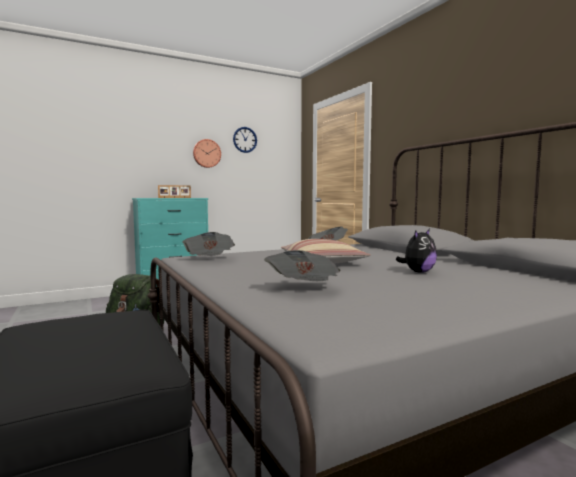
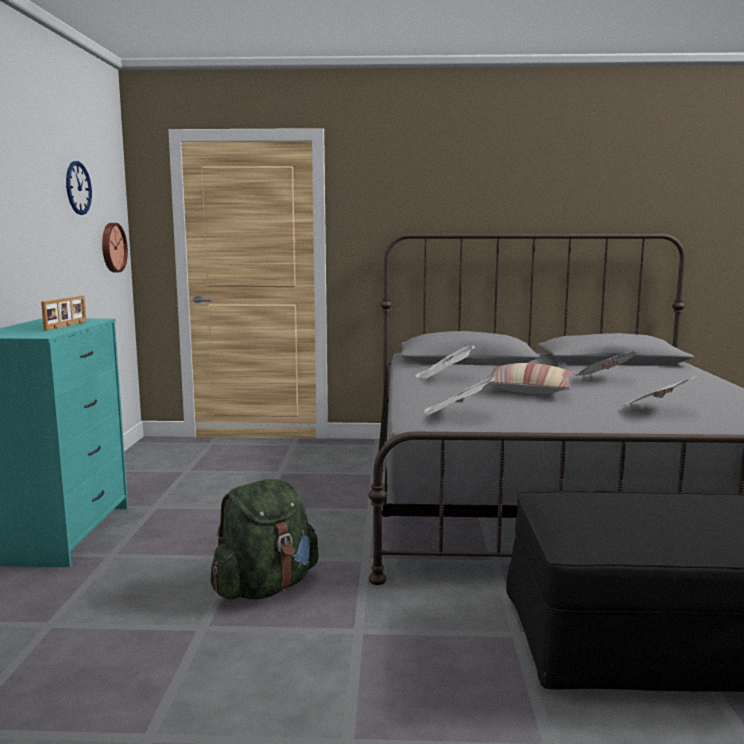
camera: 60 degrees left, 5 degrees up
wall clock [193,139,221,168] -> wall clock moved to [102,223,128,272]
plush toy [396,229,437,273] -> newspaper [576,351,637,376]

